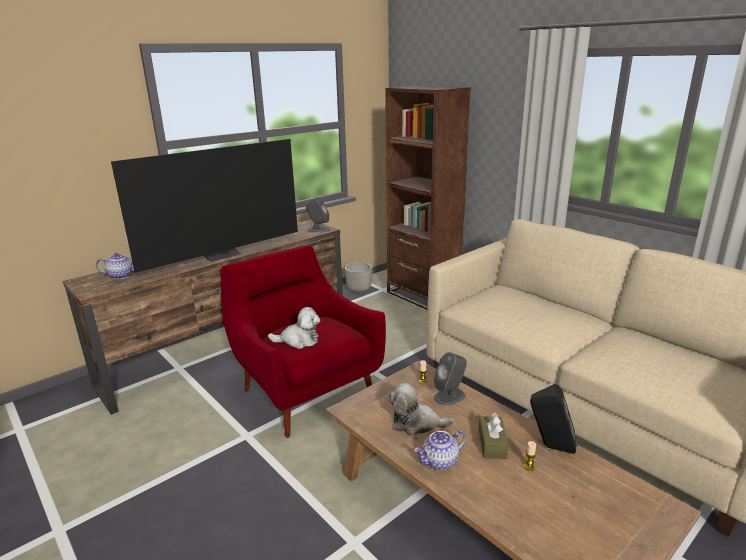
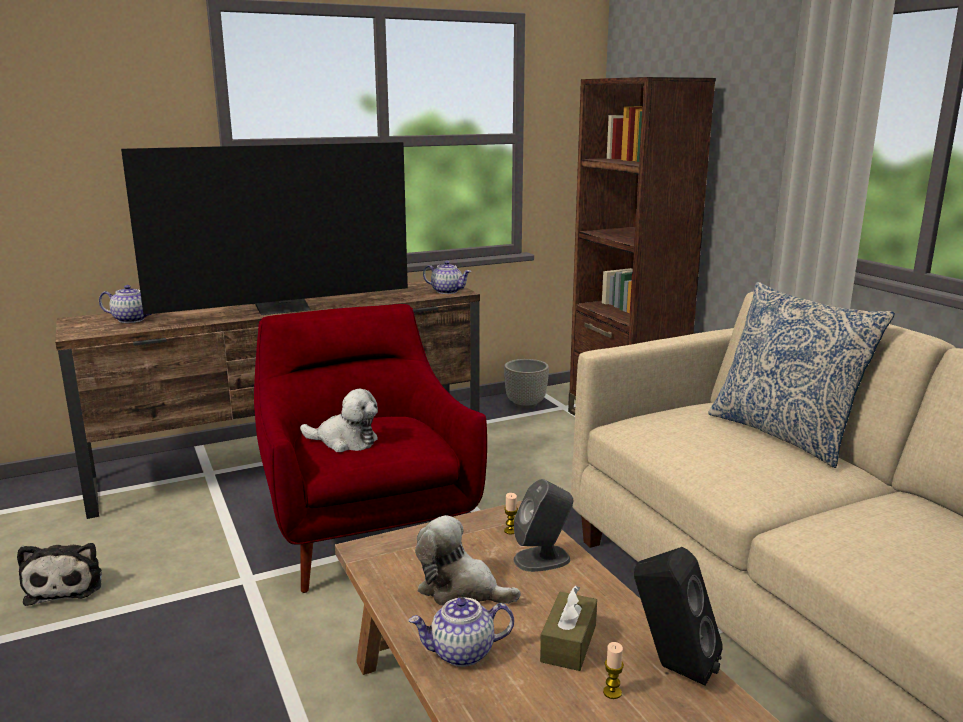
camera: 15 degrees right, 5 degrees down
grey speaker [306,197,330,233] -> teapot [423,261,471,294]
none -> plush toy [17,543,102,606]
none -> pillow [708,282,895,468]

